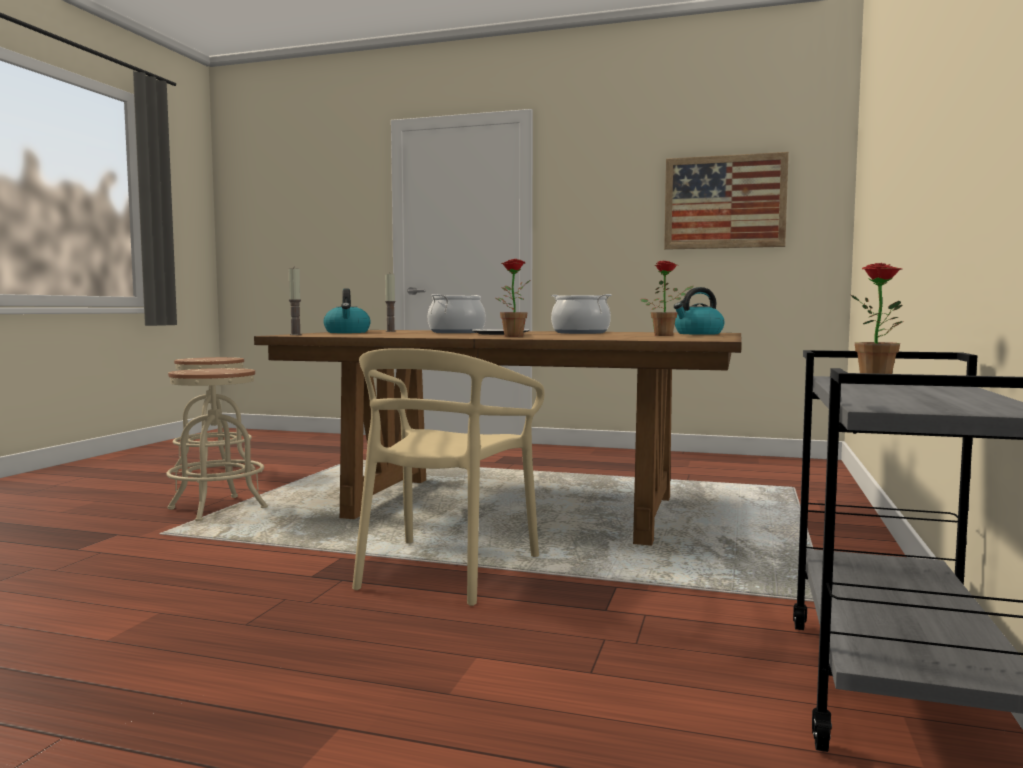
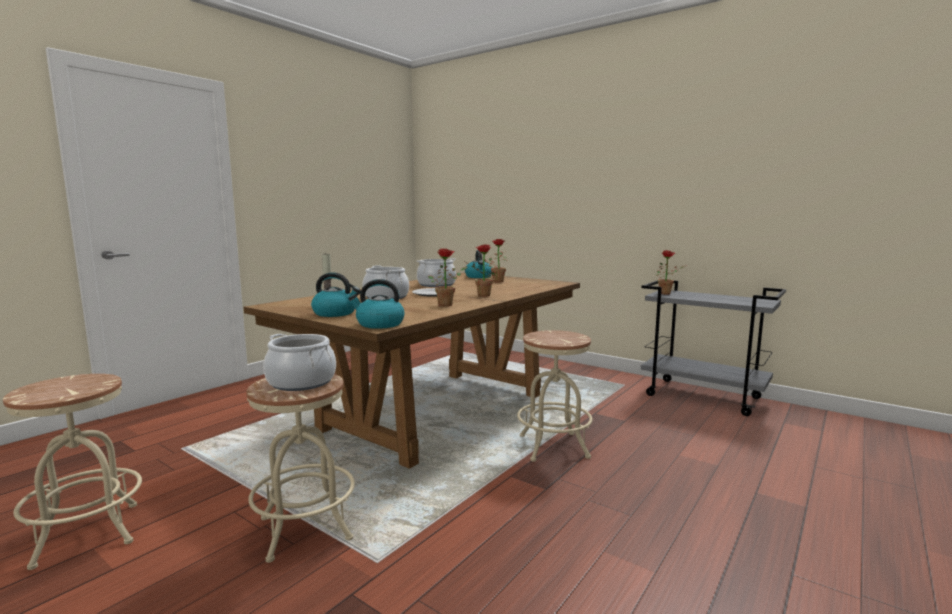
camera: 70 degrees left, 5 degrees up
candle [289,268,302,335] -> kettle [348,279,404,329]
beige chair [352,348,544,606] -> beige stool [517,330,593,462]
picture [664,152,789,250] -> none
none -> cooking pot [263,334,336,391]
none -> potted plant [428,248,468,306]

